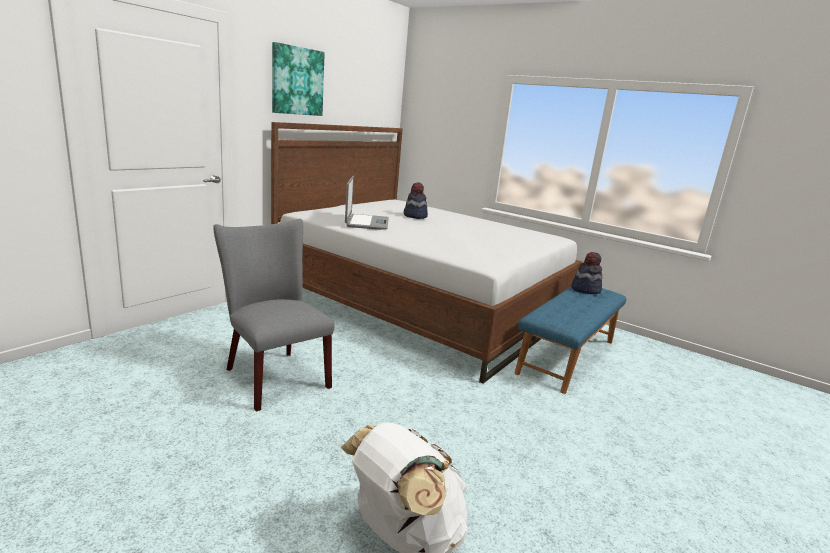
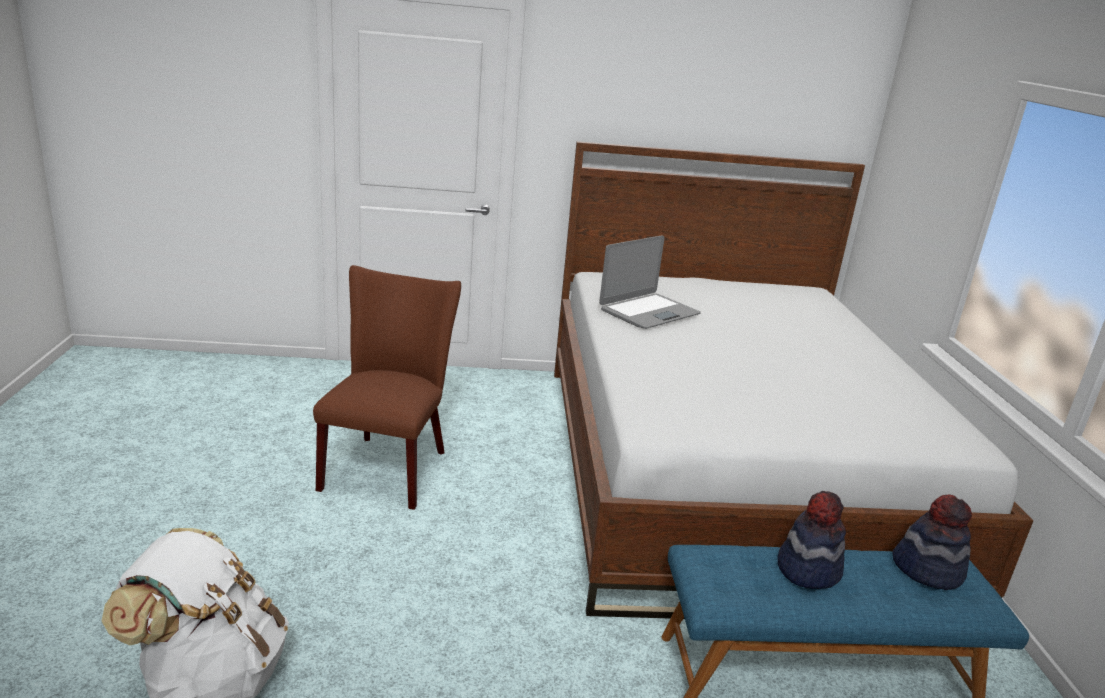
camera: 50 degrees right, 5 degrees up
grey chair [213,219,335,412] -> brown chair [313,265,461,510]
picture [272,42,325,116] -> none
hat [404,182,428,219] -> hat moved to [777,491,846,589]

